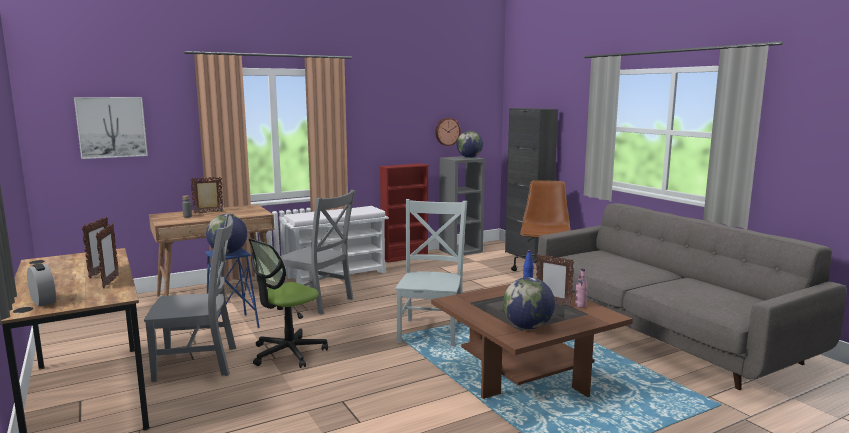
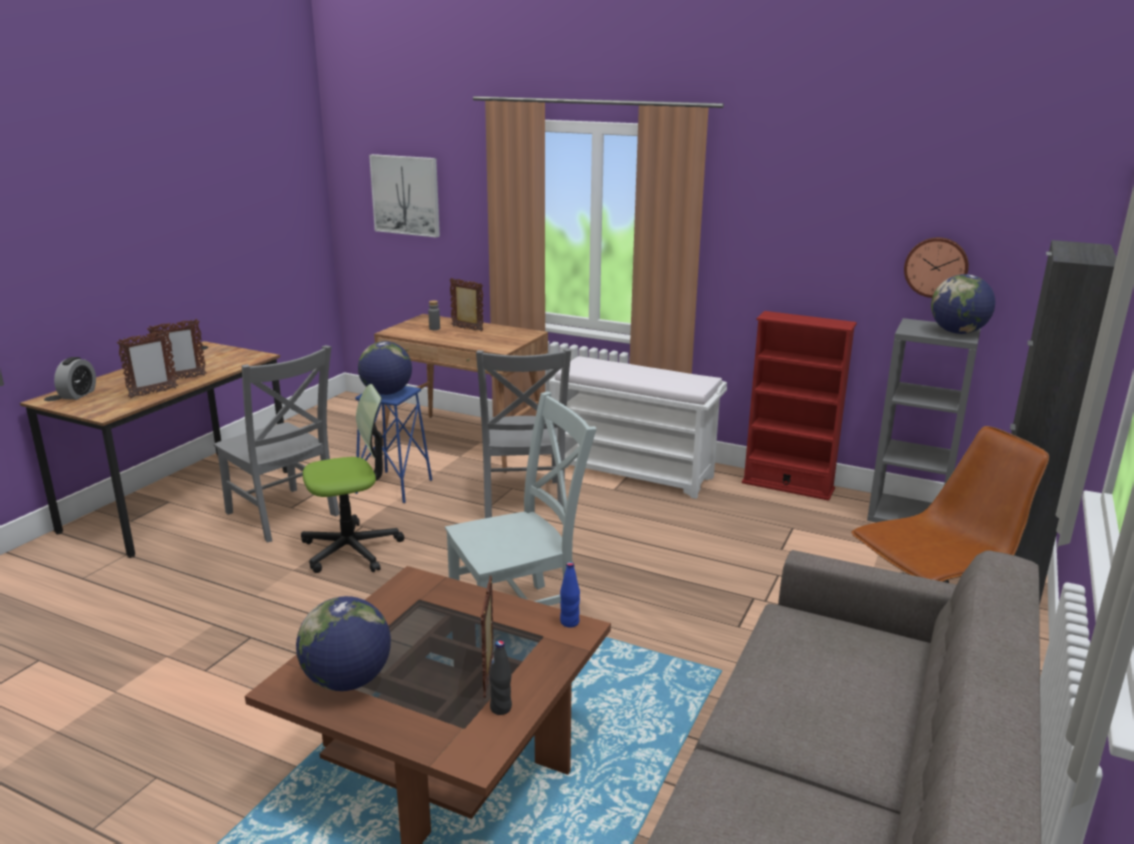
camera: 55 degrees right, 10 degrees up
office chair [249,239,328,368] -> office chair turned 150 degrees clockwise [301,384,404,573]
pink bottle [575,268,588,308] -> black bottle [489,640,512,715]

